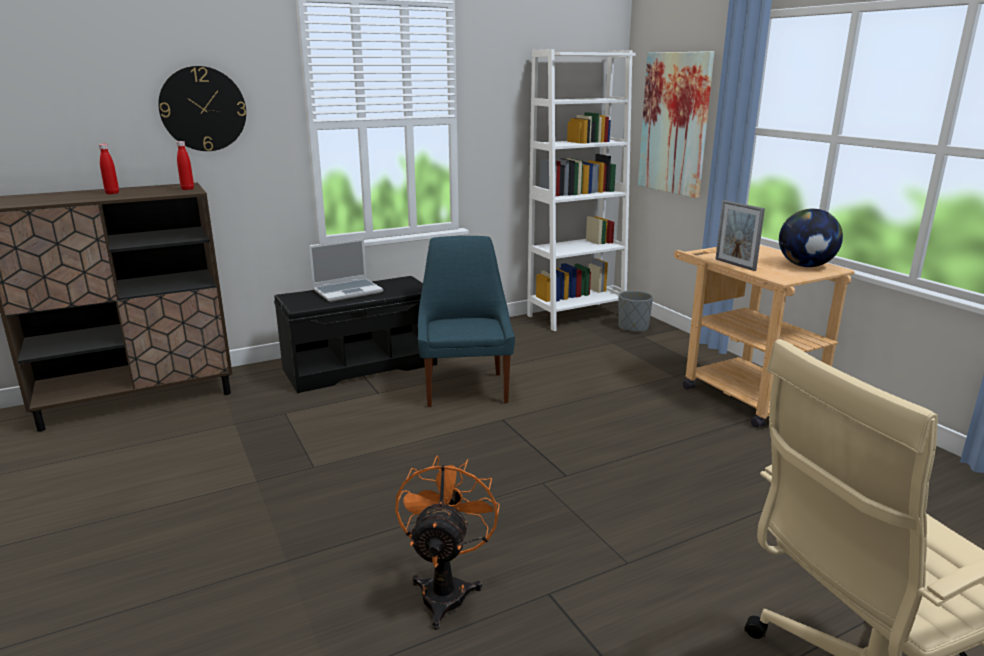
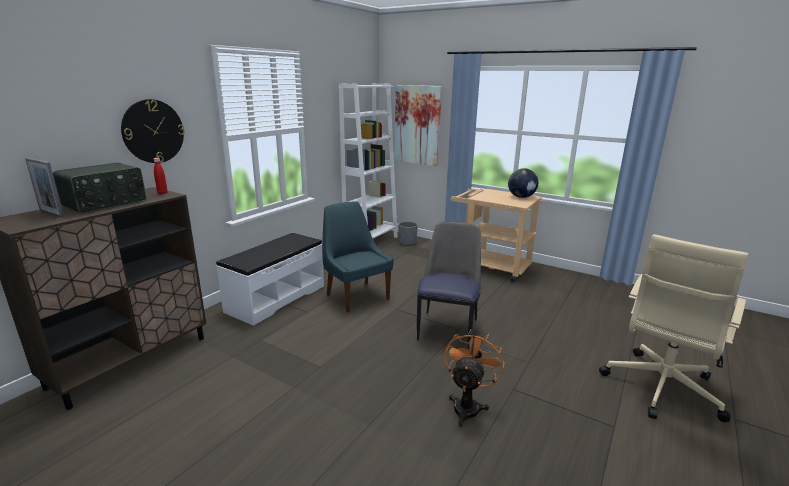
camera: 30 degrees left, 0 degrees up
red bottle [99,144,119,194] -> radio [53,163,146,214]
black bench [274,276,437,393] -> white bench [216,233,324,326]
laptop [309,239,383,302] -> none
orange fan [395,456,500,630] -> orange fan turned 45 degrees clockwise [444,329,504,427]
picture frame [716,200,765,271] -> picture frame moved to [25,158,64,218]
none -> chair [417,222,481,349]

